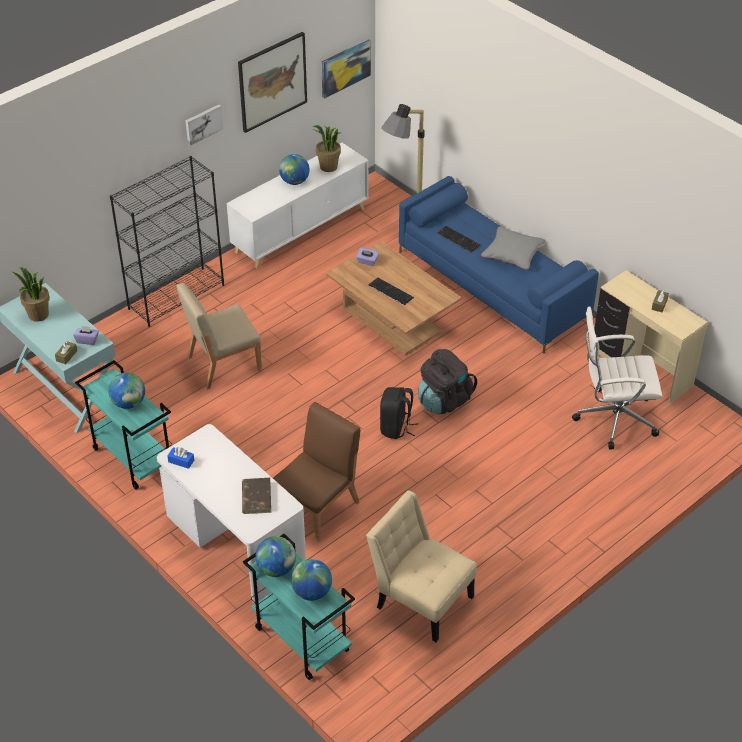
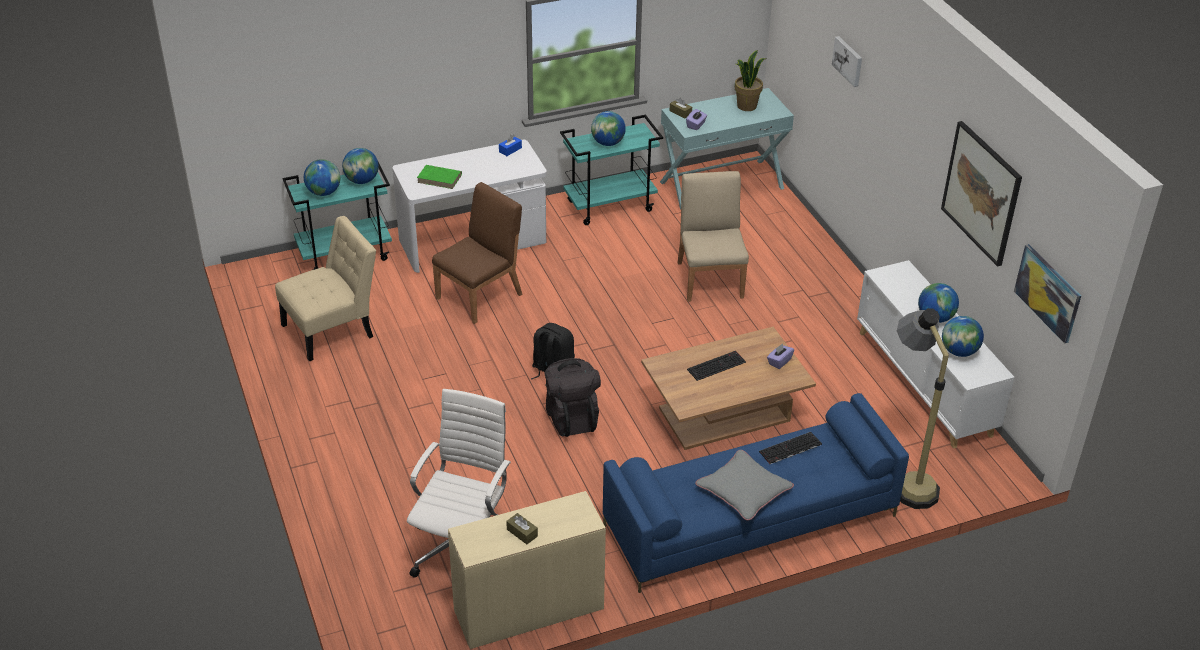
camera: 110 degrees right, 5 degrees down
black bookcase [110,156,224,327] -> none
picture [185,104,223,146] -> picture moved to [832,36,862,87]
brown book [242,478,271,514] -> green book [417,165,462,189]
brown chair [273,402,360,542] -> brown chair turned 105 degrees counterclockwise [432,182,522,324]
potted plant [313,125,341,172] -> globe [942,316,984,357]

